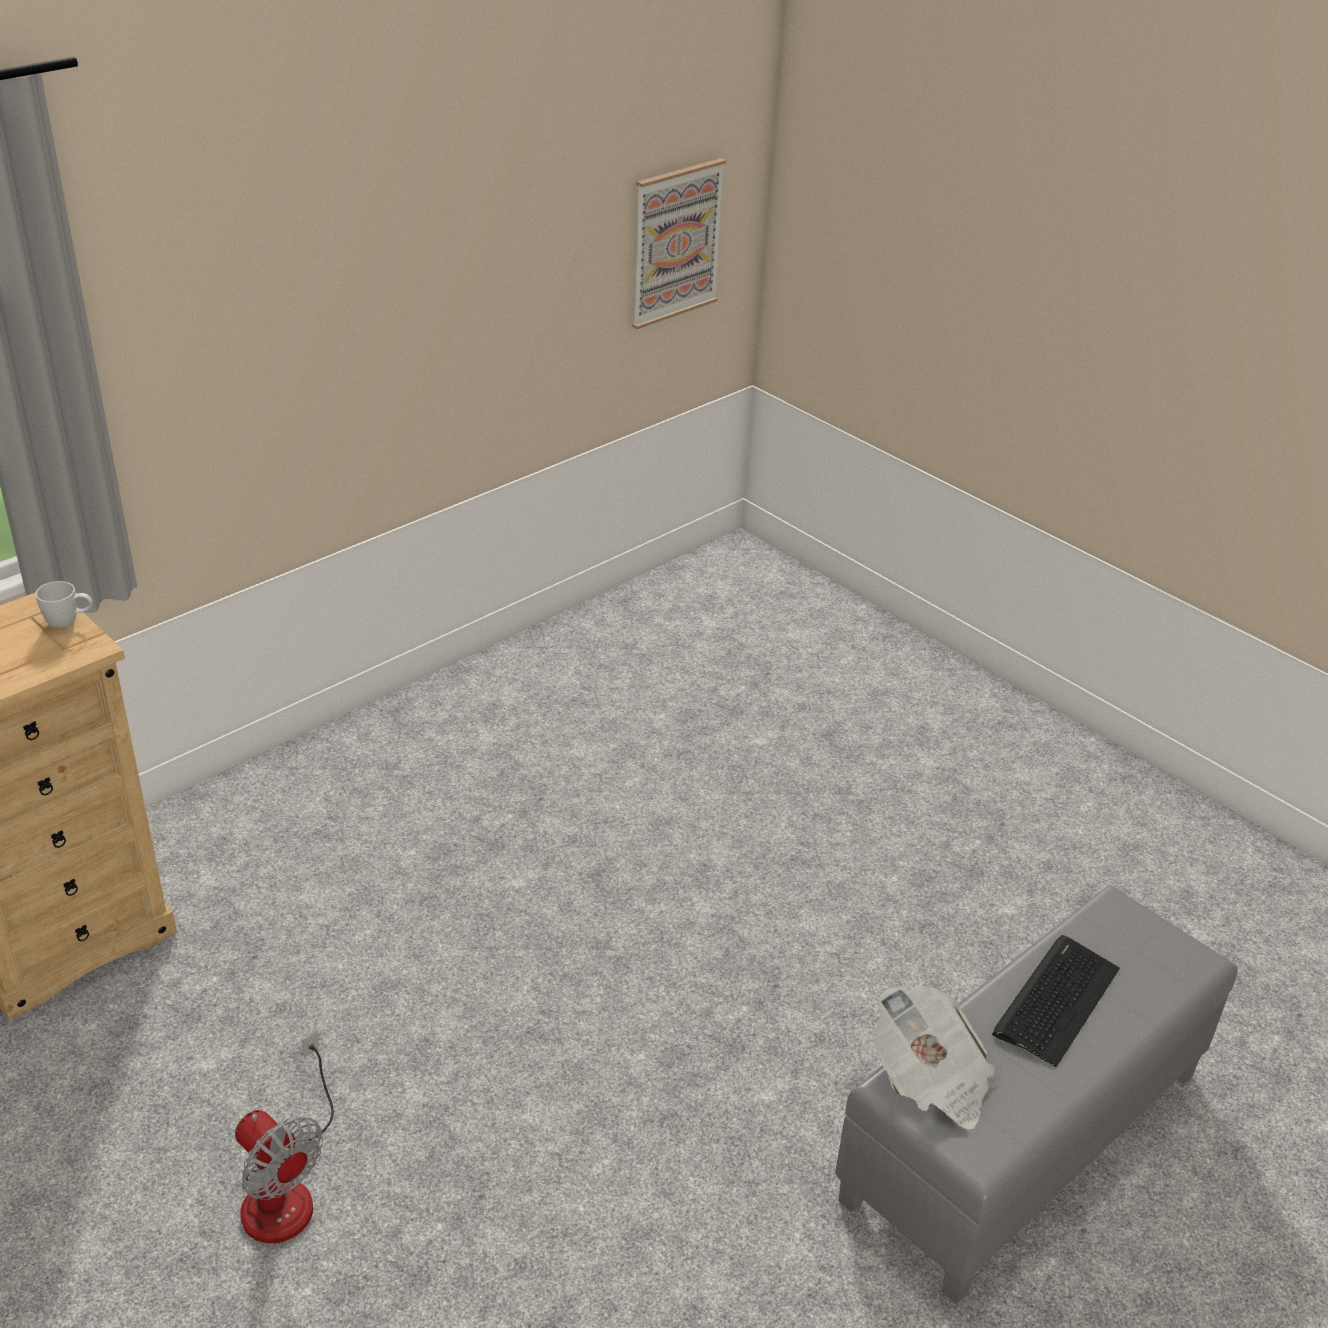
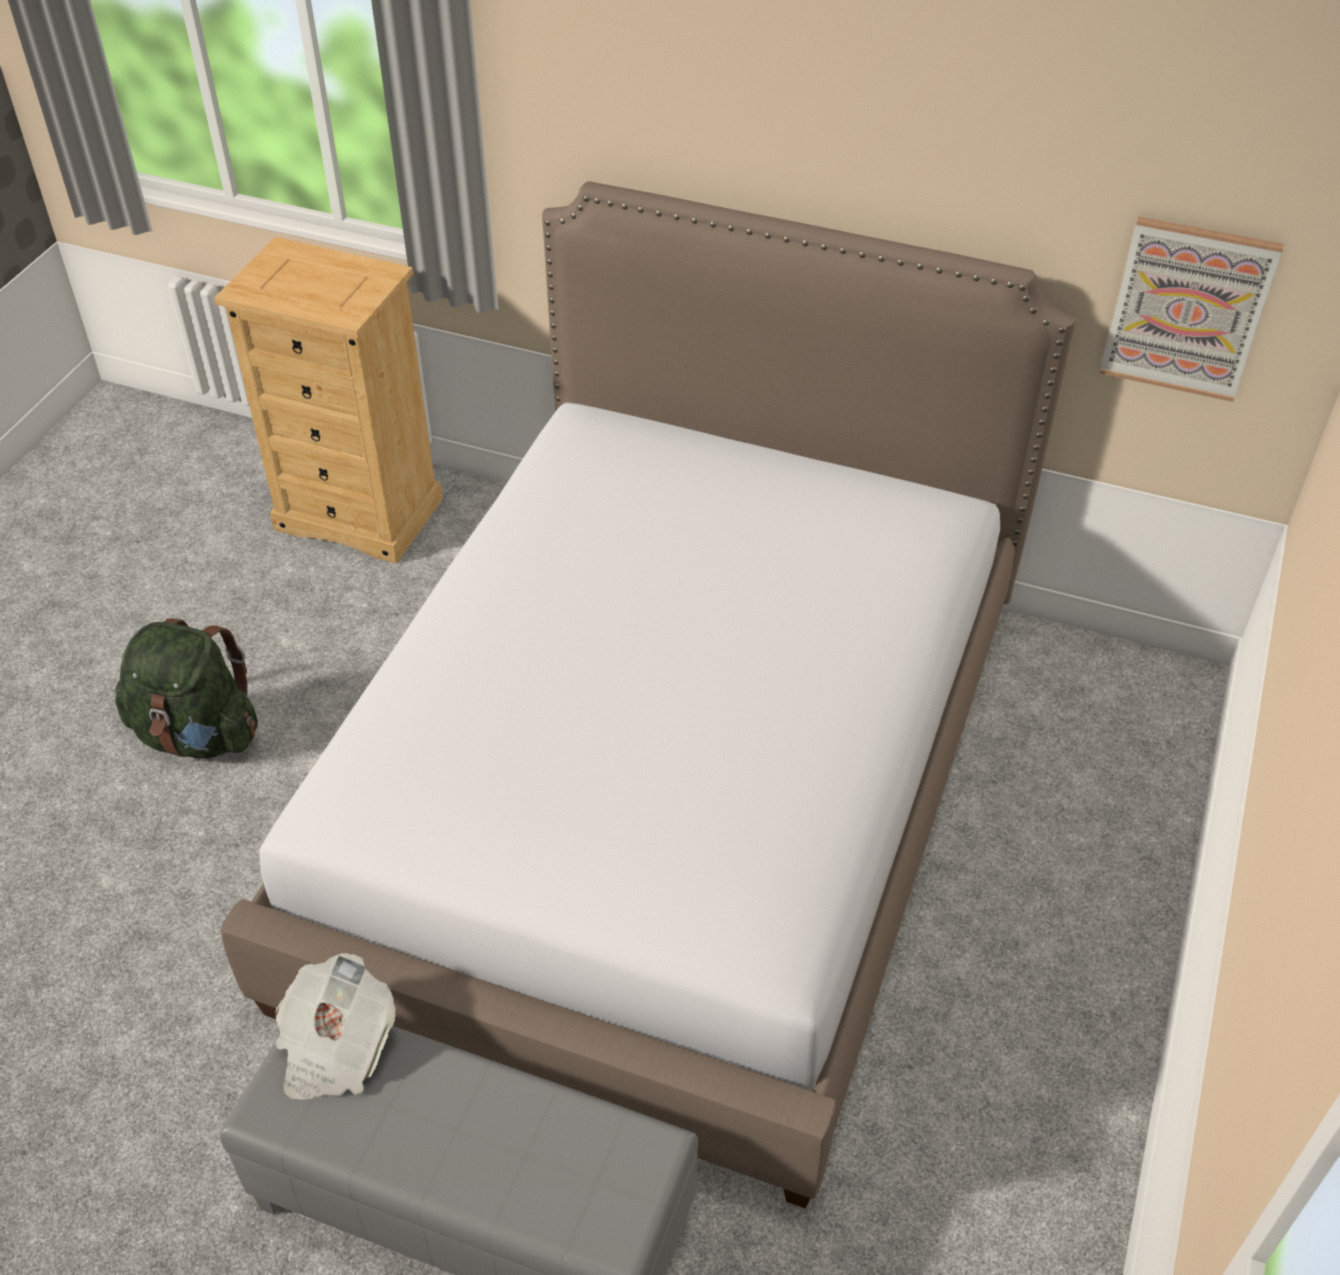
camera: 65 degrees right, 10 degrees up
white mug [35,581,92,628] -> none
fan [235,1031,334,1243] -> green backpack [115,618,258,759]
keyboard [992,935,1120,1067] -> none
none -> bed [221,181,1076,1209]

